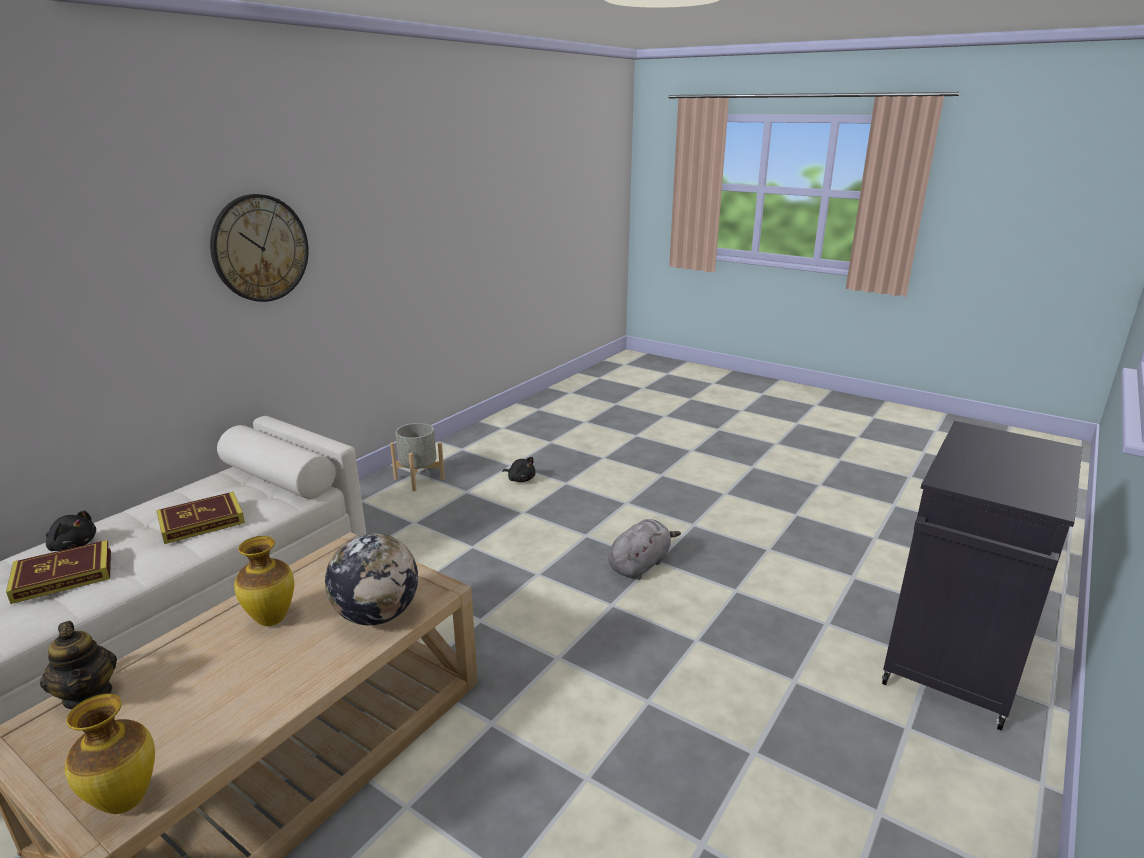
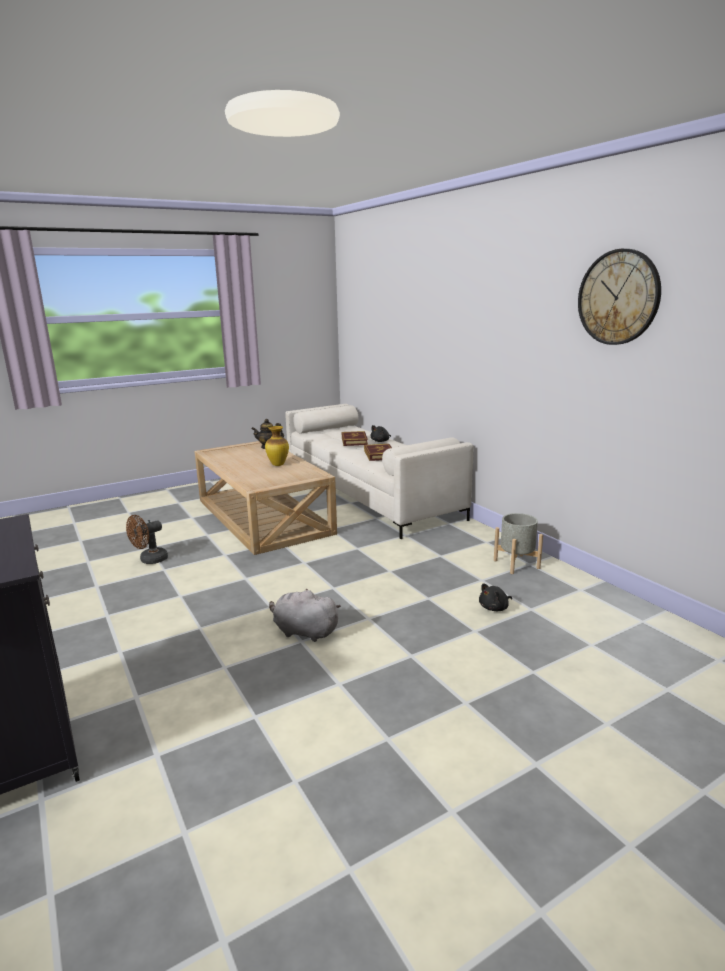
camera: 115 degrees right, 5 degrees down
vase [65,693,155,814] -> none
wall clock [210,194,309,302] -> wall clock moved to [578,249,661,345]
globe [325,533,418,625] -> none
grey plush toy [608,519,681,580] -> grey plush toy turned 135 degrees clockwise [269,589,341,642]
none -> brown fan [126,515,168,564]

